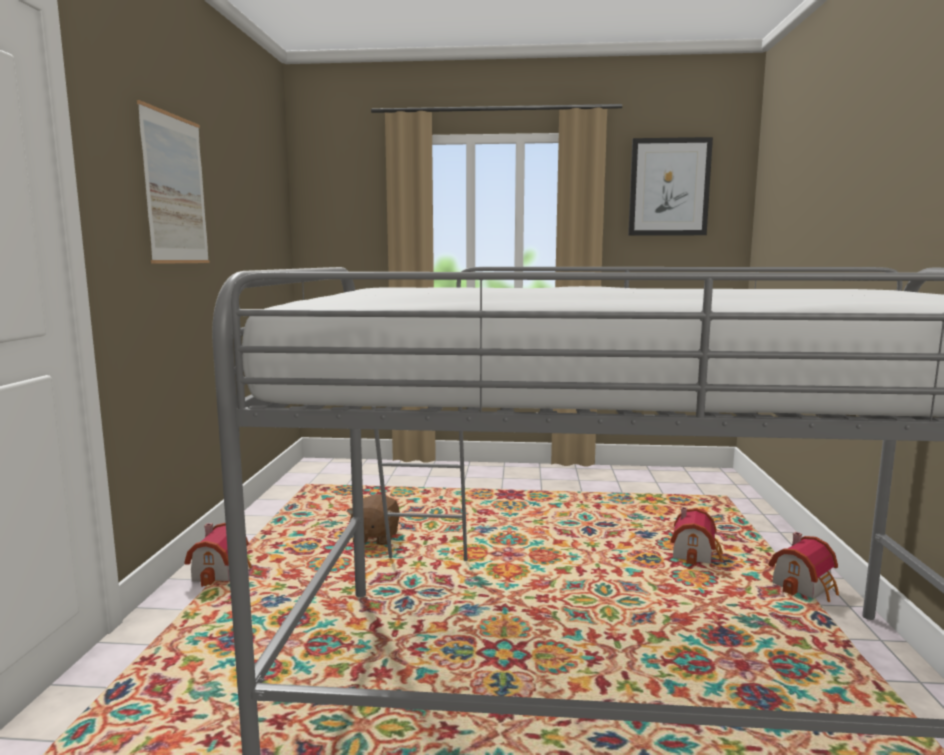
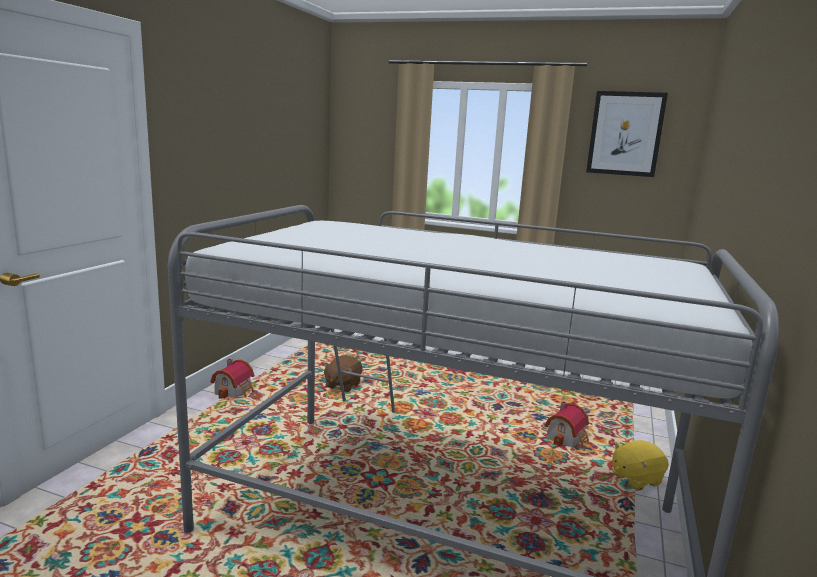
camera: 15 degrees right, 5 degrees up
picture [137,100,209,264] -> none
toy house [769,532,839,602] -> yellow plush toy [612,440,669,491]

